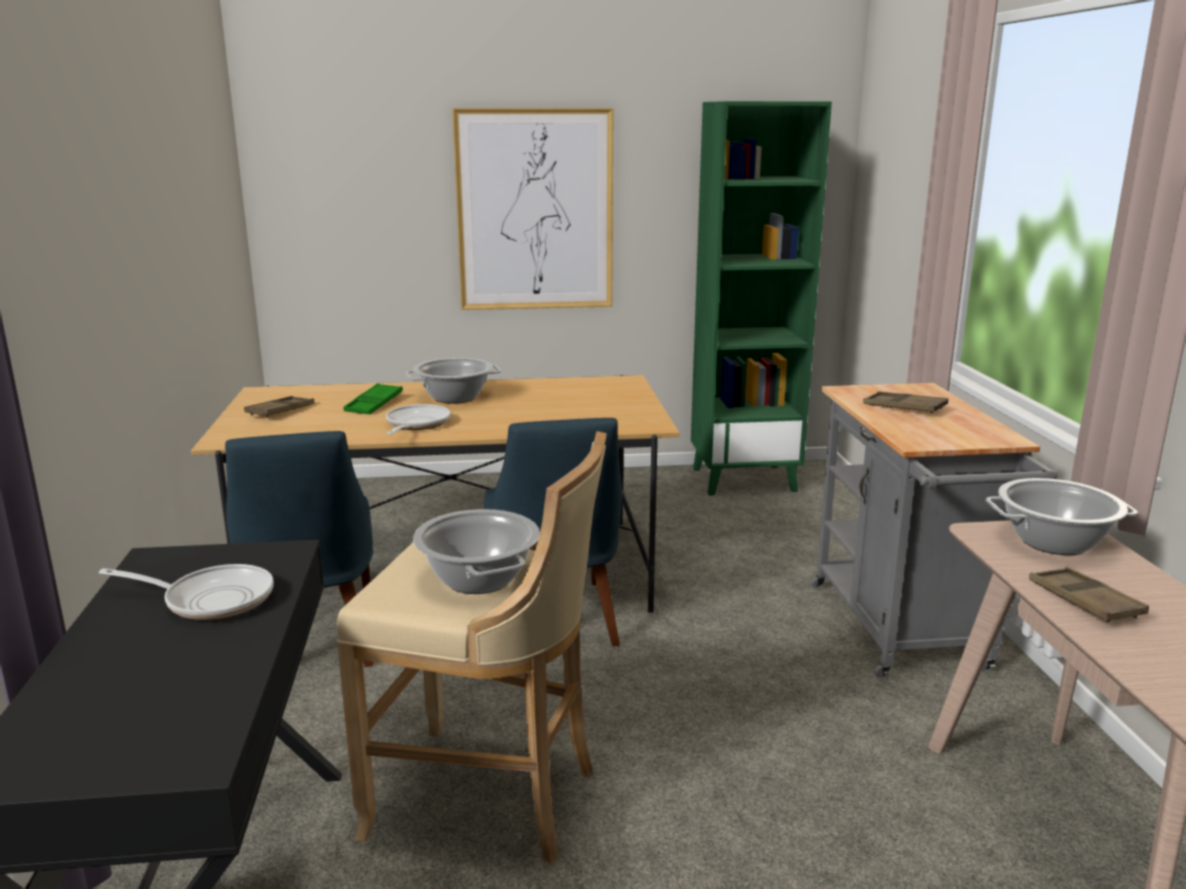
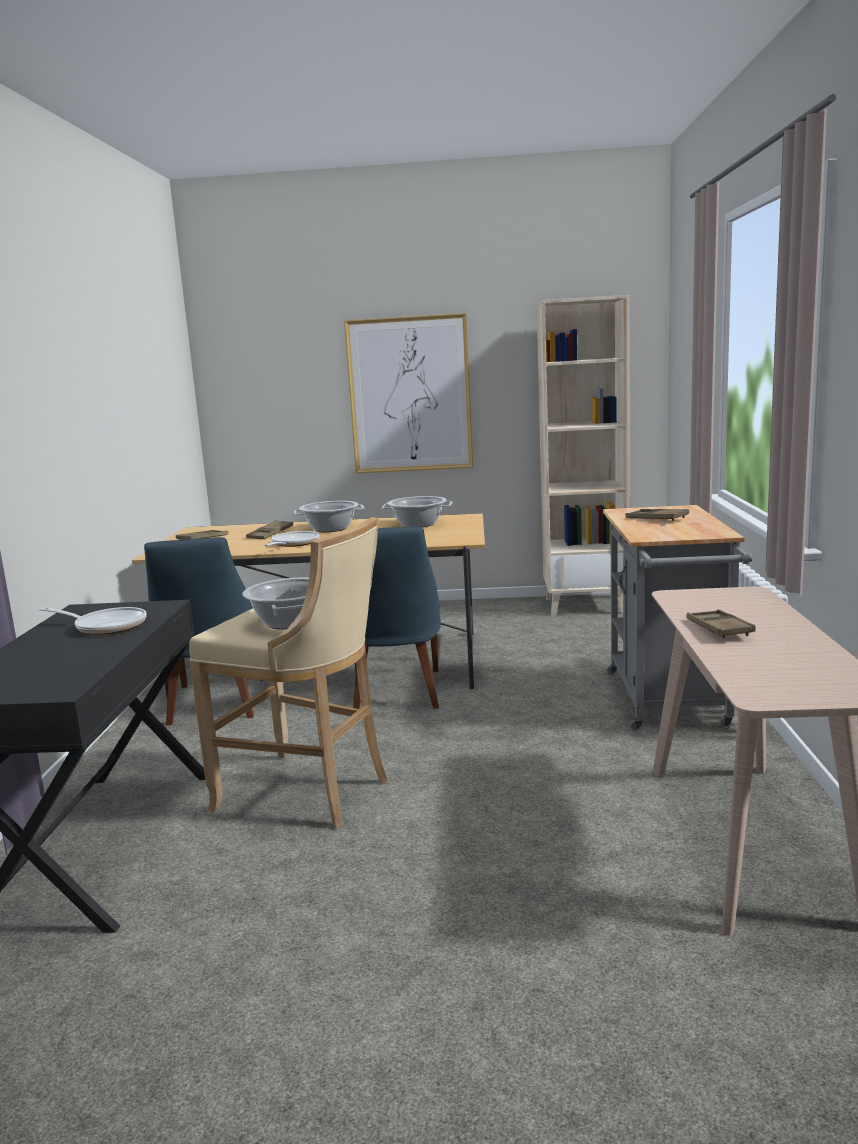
camera: 10 degrees right, 5 degrees down
green tray [344,383,403,414] -> brown tray [246,520,293,539]
green bookcase [691,101,832,496] -> beige bookcase [537,295,629,616]
cooking pot [986,478,1138,555] -> cooking pot moved to [382,496,452,527]

